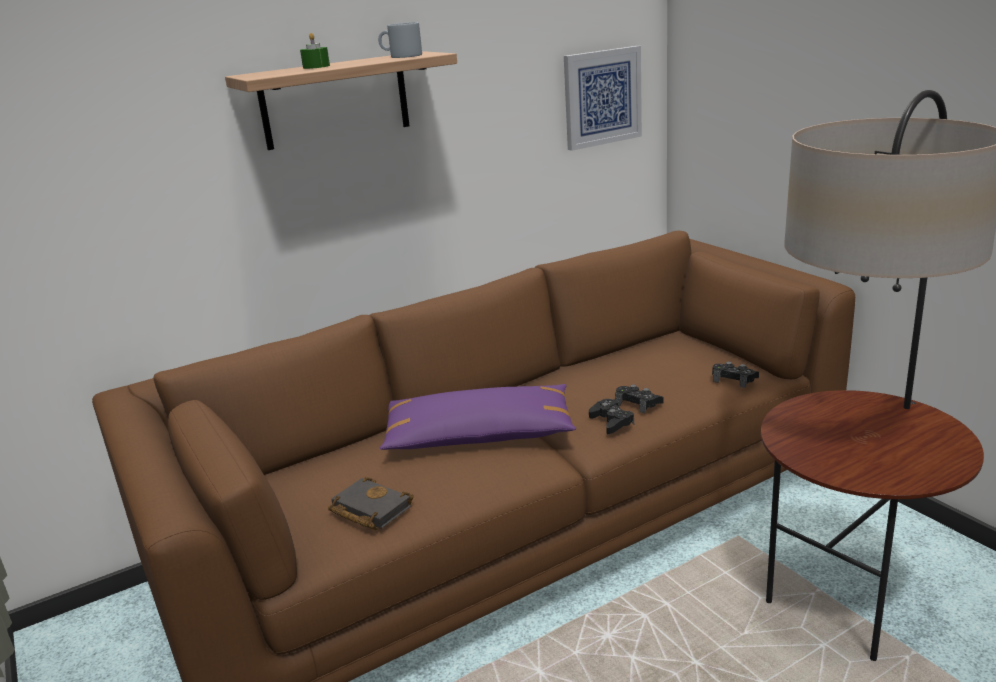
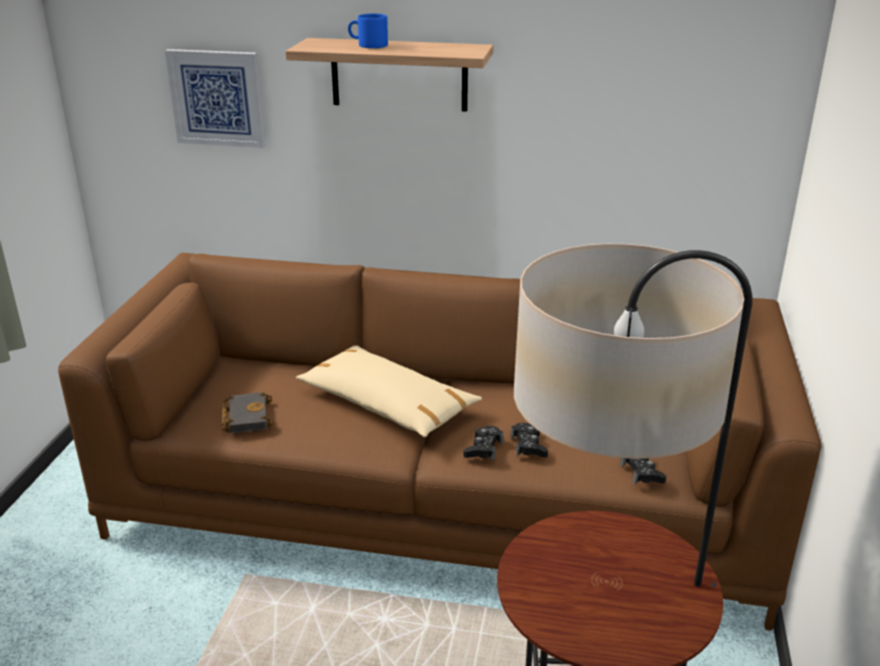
camera: 40 degrees right, 5 degrees up
green candle [300,33,330,69] -> blue mug [348,14,388,48]
grey mug [378,22,422,58] -> none
purple pillow [380,384,576,450] -> beige pillow [296,345,482,437]
picture [564,46,642,151] -> picture moved to [165,49,266,148]

